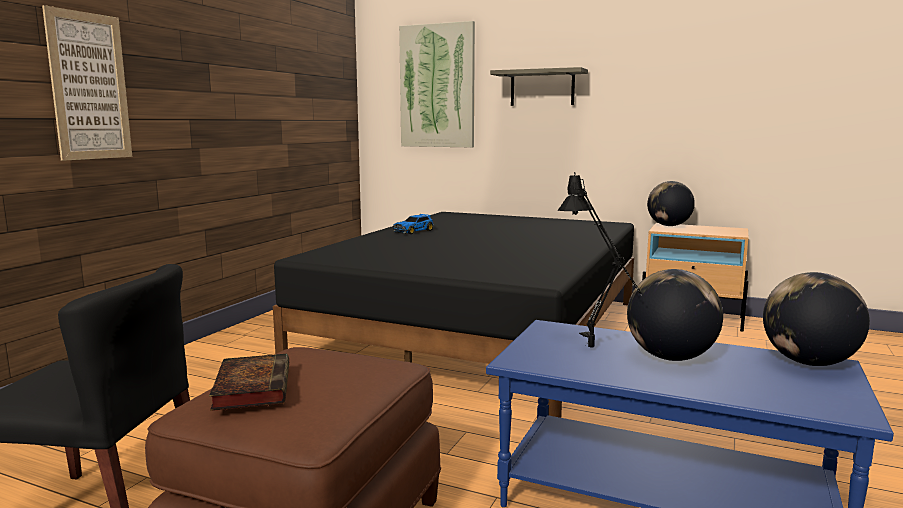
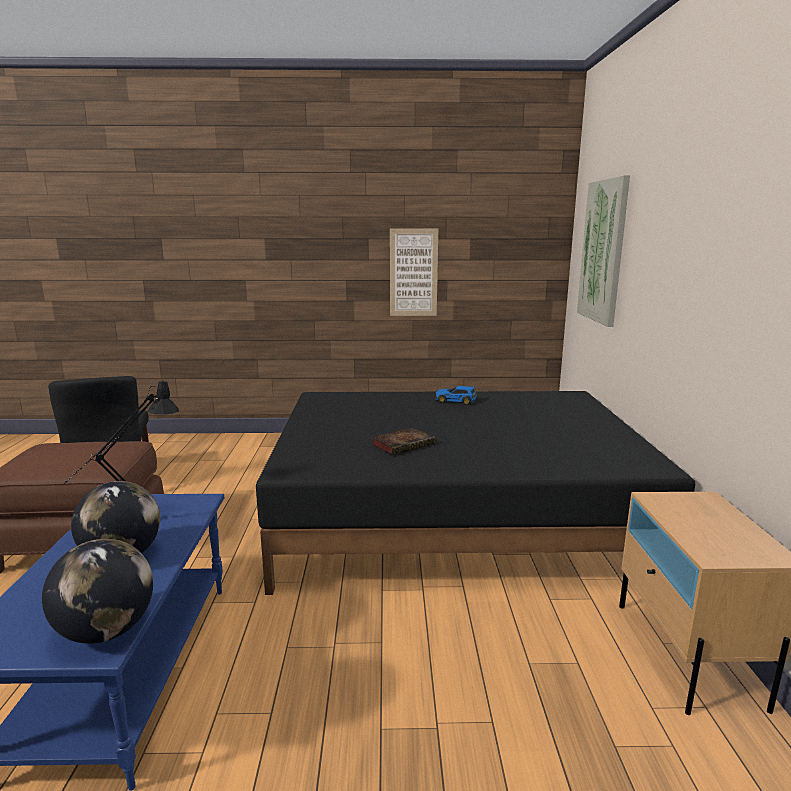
camera: 65 degrees right, 5 degrees up
picture [42,5,132,161] -> picture moved to [390,229,438,316]
book [209,354,289,411] -> book moved to [371,427,435,455]
shelf [490,67,588,106] -> none
globe [647,181,695,226] -> none

